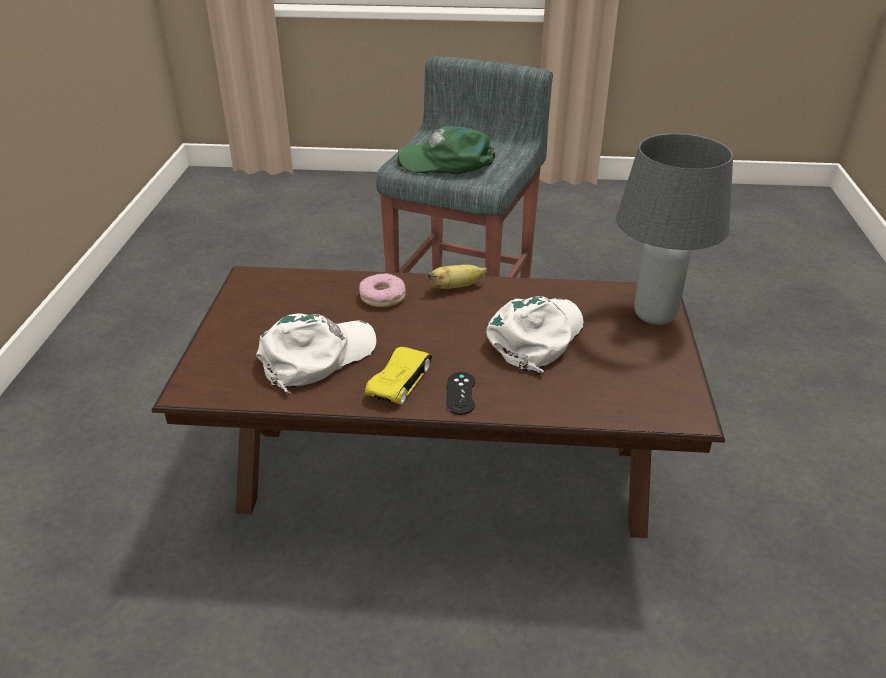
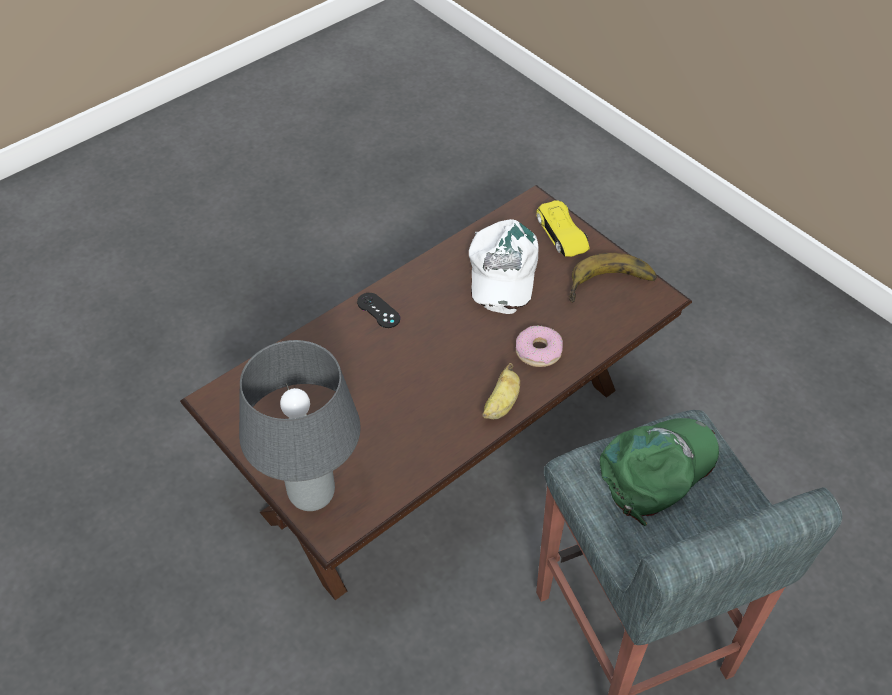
camera: 135 degrees right, 15 degrees up
yellow toy car [365,347,432,404] -> yellow toy car moved to [537,200,590,257]
white cap [486,296,583,375] -> none
none -> banana [569,253,657,303]

